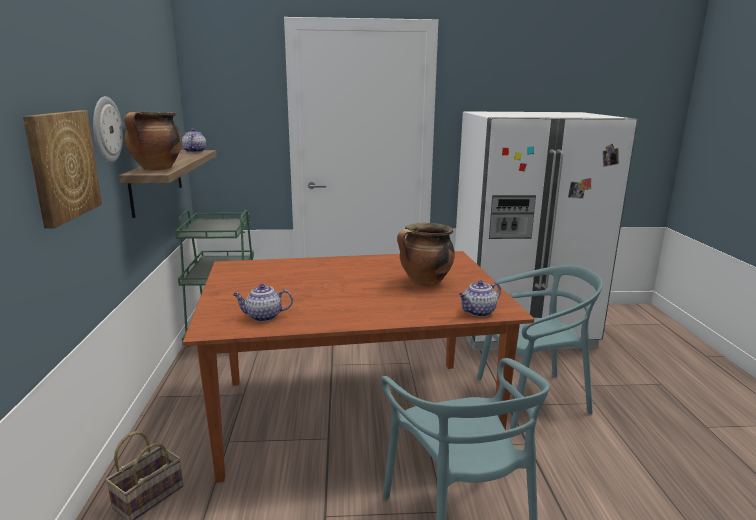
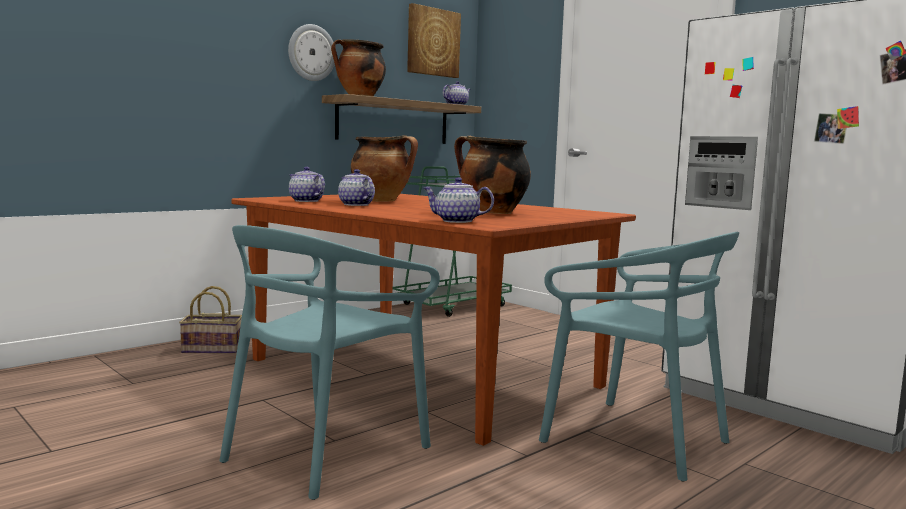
camera: 50 degrees right, 10 degrees down
picture [23,110,102,229] -> picture moved to [407,3,461,78]
none -> teapot [338,169,375,206]
none -> cooking pot [351,135,418,202]

